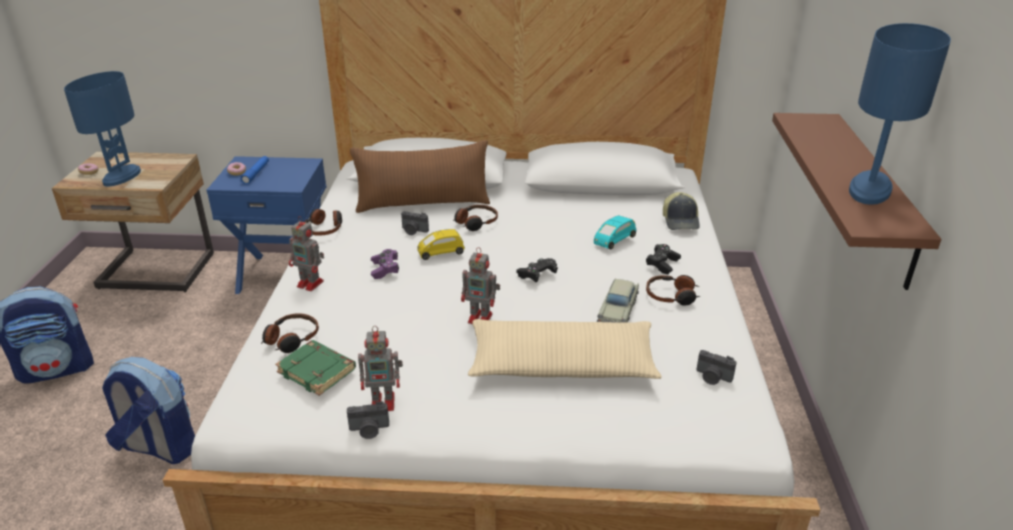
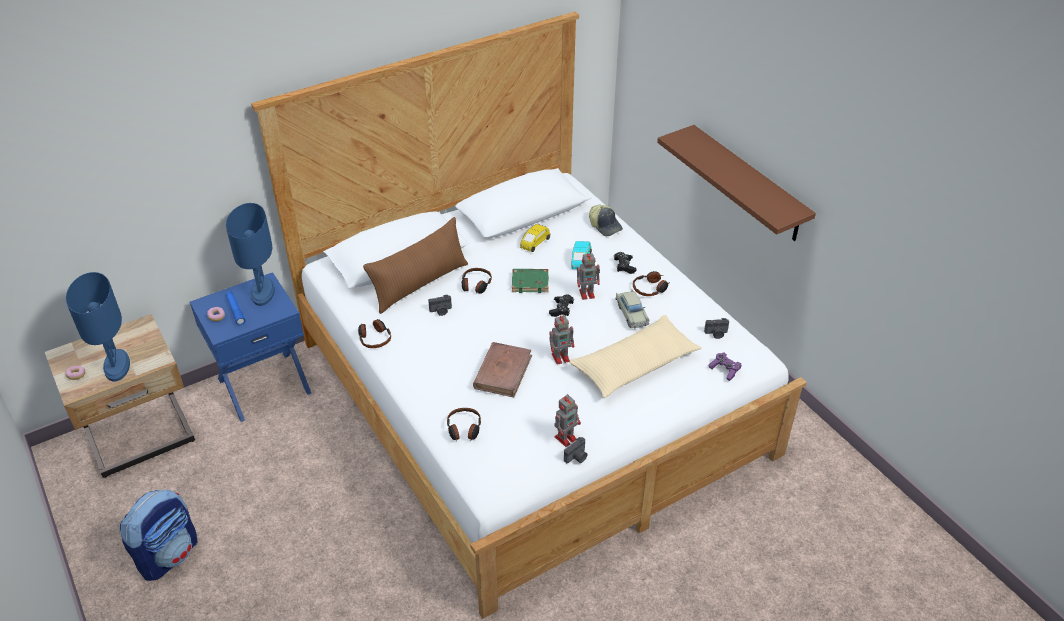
camera: 35 degrees left, 10 degrees up
backpack [102,357,195,464] -> none
green book [275,340,356,396] -> green book moved to [512,269,549,293]
toy robot [289,216,324,291] -> toy robot moved to [577,251,600,300]
purple game controller [371,249,399,279] -> purple game controller moved to [708,352,742,381]
yellow toy car [417,229,465,260] -> yellow toy car moved to [520,224,550,252]
blue table lamp [849,23,951,205] -> blue table lamp moved to [226,203,275,306]
none -> brown book [473,342,532,397]

